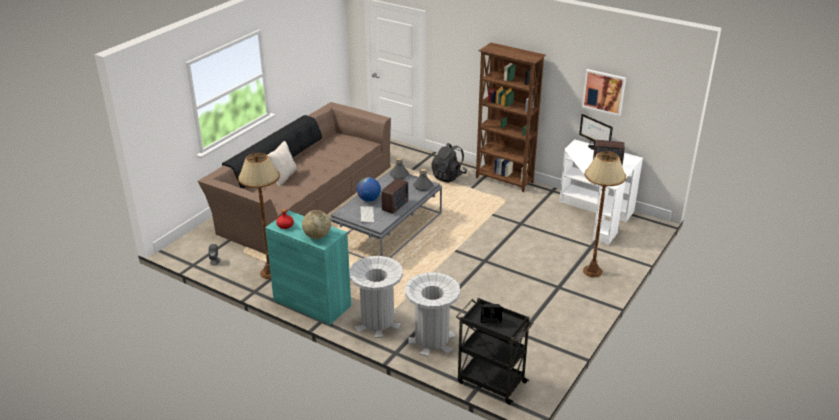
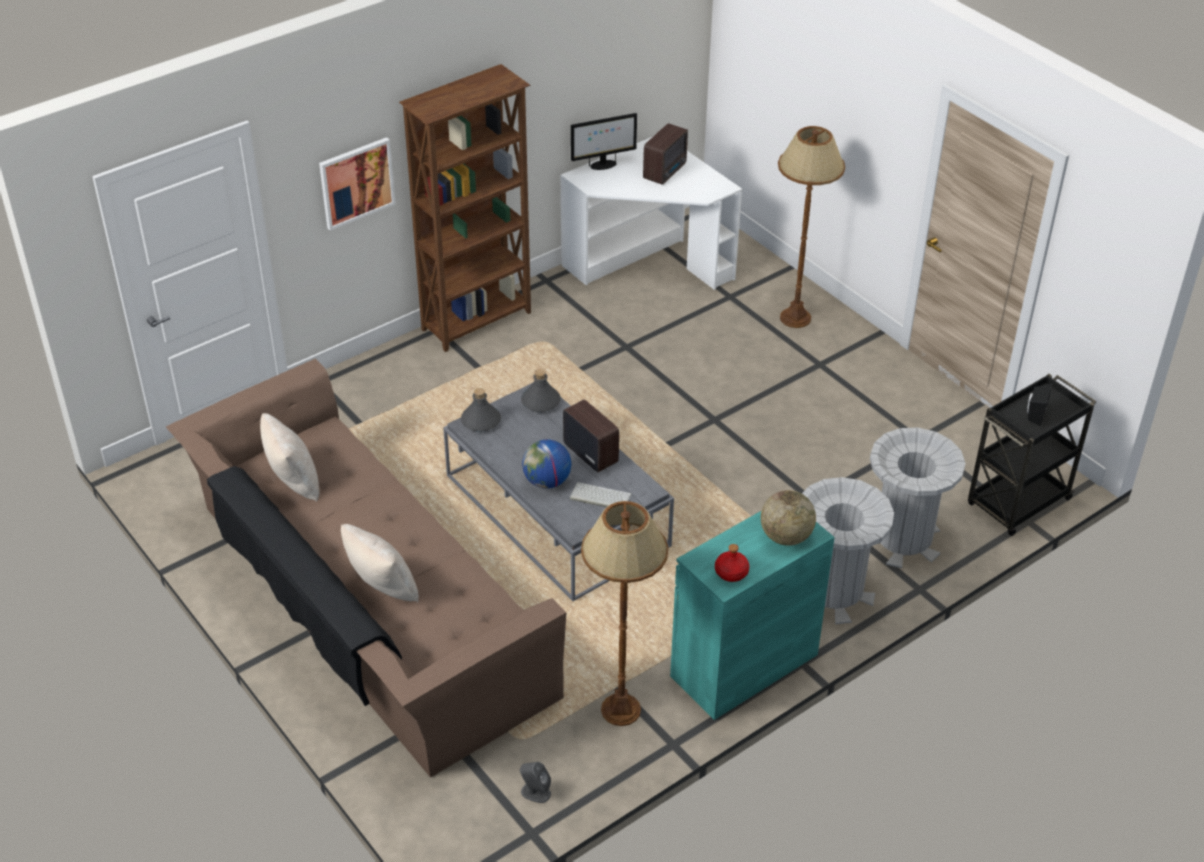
camera: 70 degrees left, 10 degrees up
black backpack [432,143,467,183] -> none
picture [582,69,626,116] -> picture moved to [319,137,396,231]
none -> beige pillow [260,413,319,502]

